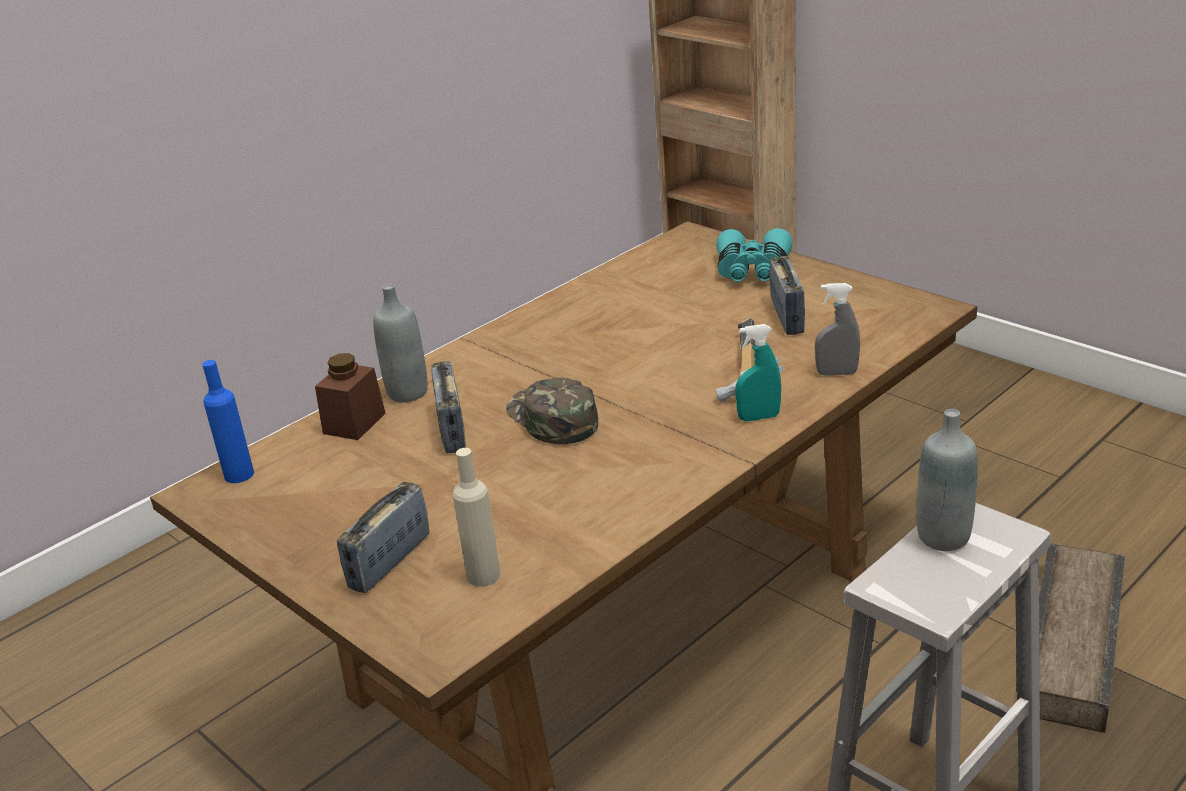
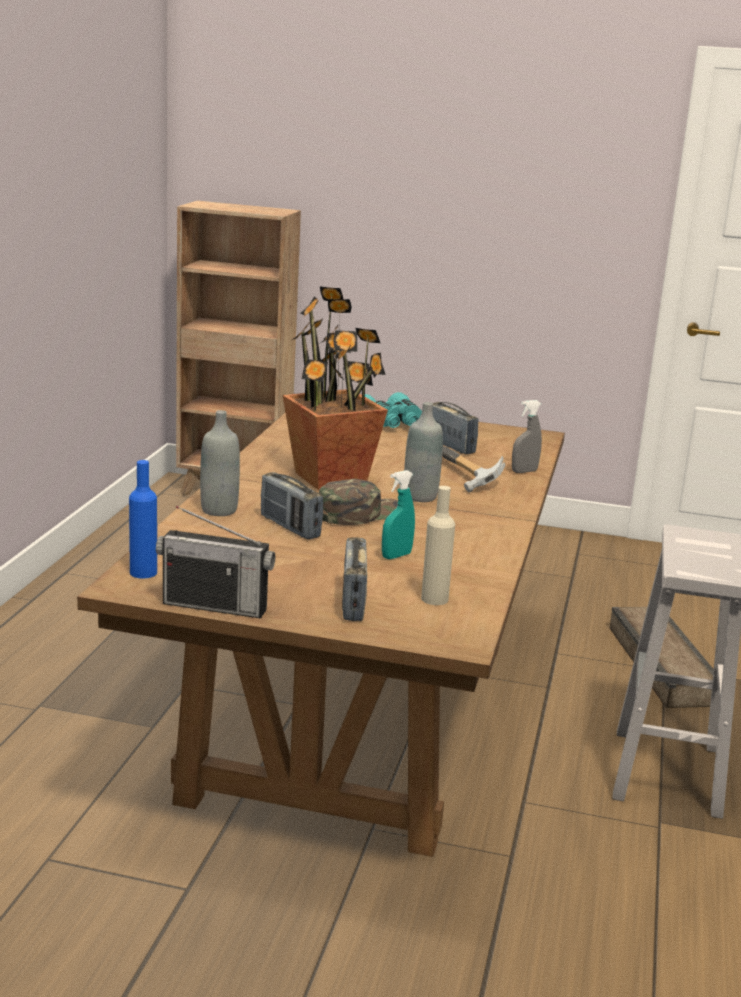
camera: 35 degrees left, 10 degrees down
brown jar [315,353,385,440] -> none
green cap [506,377,598,444] -> green cap turned 120 degrees clockwise [319,479,398,525]
turquoise spray bottle [735,324,781,421] -> turquoise spray bottle moved to [382,470,415,559]
grey bottle [917,409,978,551] -> grey bottle moved to [404,402,443,502]
none -> radio [156,506,275,618]
none -> potted plant [283,286,388,490]

